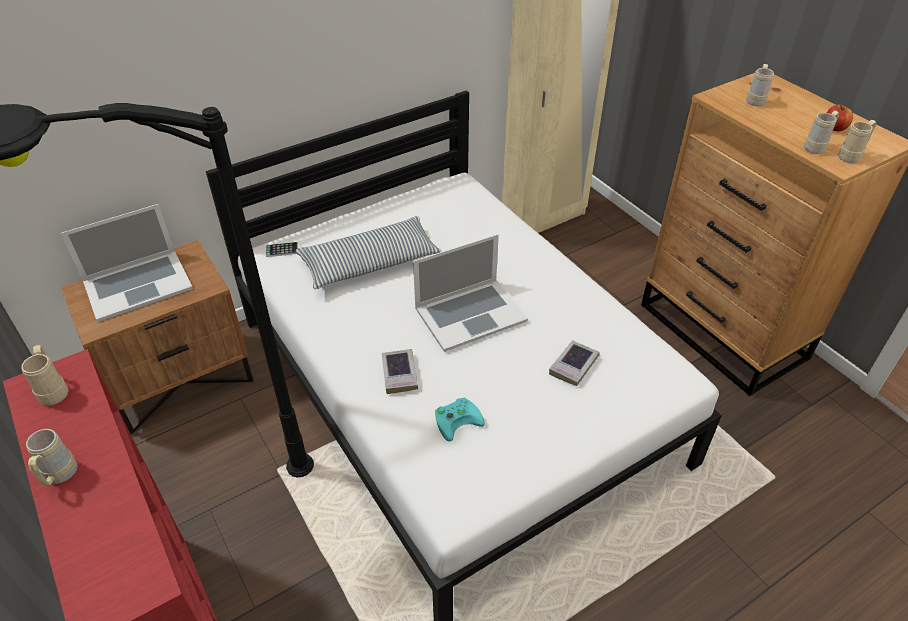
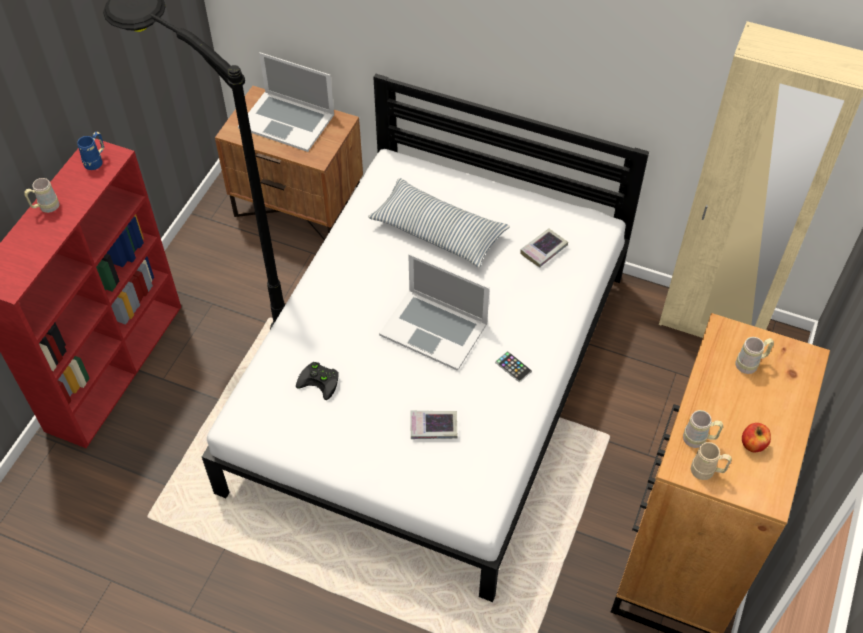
camera: 55 degrees right, 10 degrees up
beige mug [21,345,68,406] -> blue mug [77,132,104,170]
phone [266,242,298,257] -> phone moved to [495,351,532,382]
book [382,349,418,394] -> book moved to [520,229,568,267]
turquoise game controller [435,398,485,442] -> black game controller [296,362,339,400]

